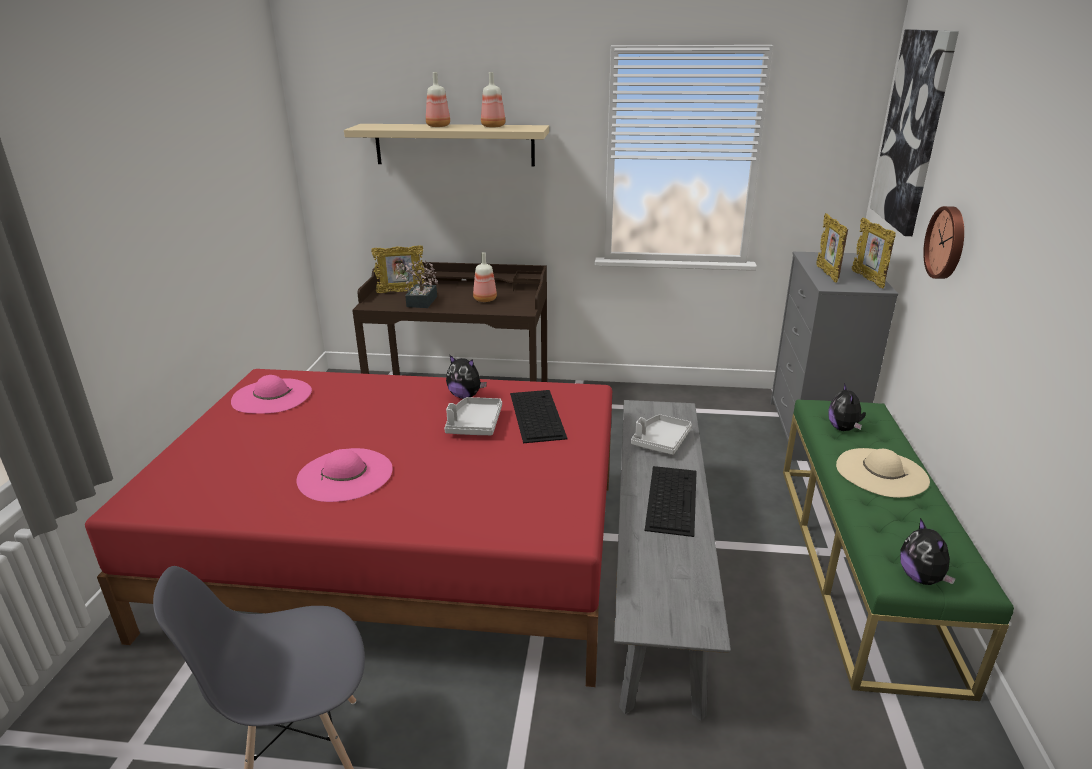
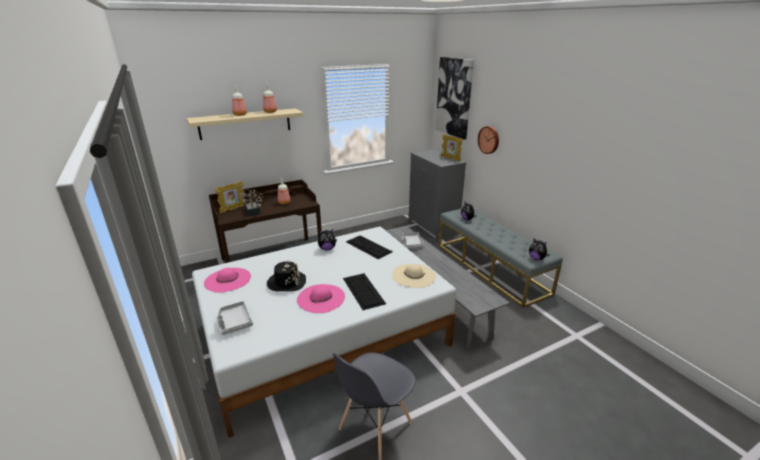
camera: 35 degrees left, 0 degrees up
red bed [85,369,612,687] -> white bed [192,227,456,438]
grey tray [444,397,502,435] -> grey tray moved to [217,301,253,335]
keyboard [645,466,697,537] -> keyboard moved to [343,273,386,310]
green bench [783,400,1014,701] -> grey bench [438,208,563,308]
picture frame [816,213,848,283] -> none
beige hat [836,448,930,498] -> beige hat moved to [392,264,436,288]
none -> black hat [267,261,306,292]

